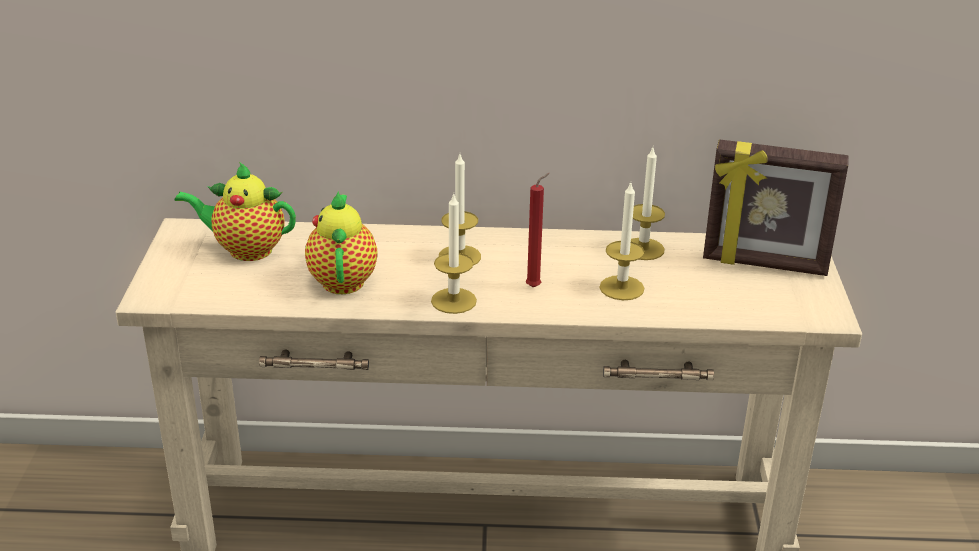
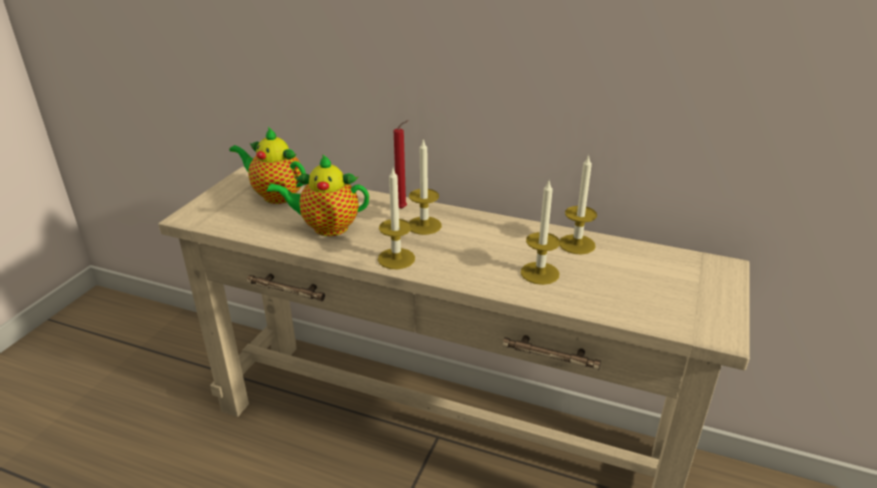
camera: 20 degrees right, 0 degrees up
teapot [305,191,378,294] -> teapot turned 105 degrees counterclockwise [267,154,369,236]
red candle [526,173,549,288] -> red candle moved to [394,120,409,209]
picture frame [703,140,849,276] -> none

